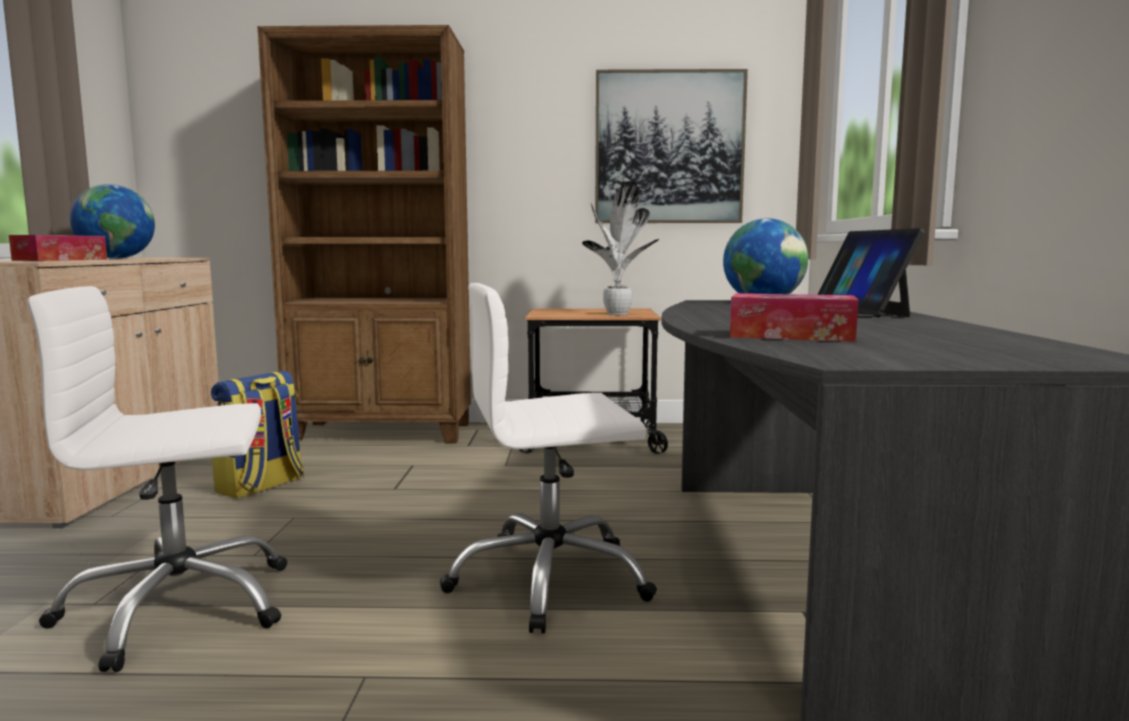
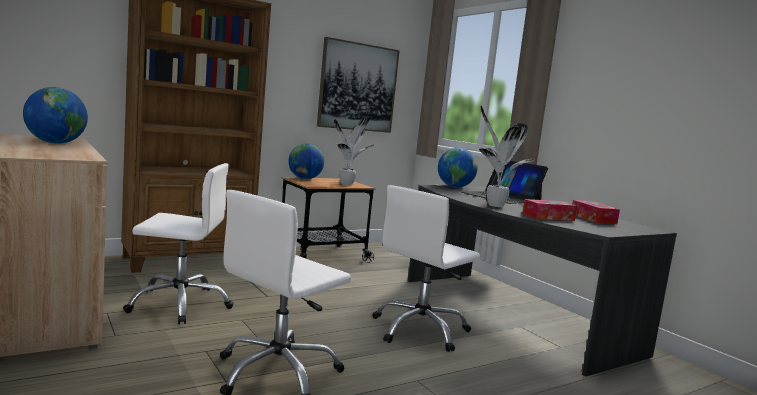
camera: 35 degrees left, 0 degrees up
tissue box [9,235,107,261] -> tissue box moved to [573,200,620,224]
backpack [211,371,304,499] -> white office chair [123,163,234,324]
none -> globe [288,143,324,179]
none -> potted plant [479,106,535,207]

